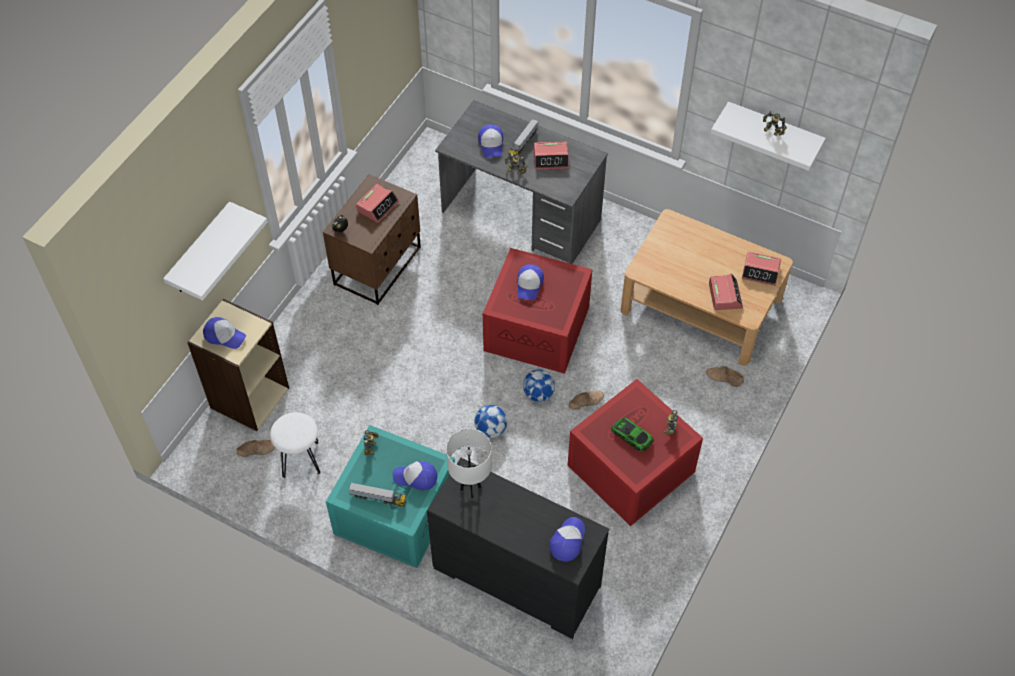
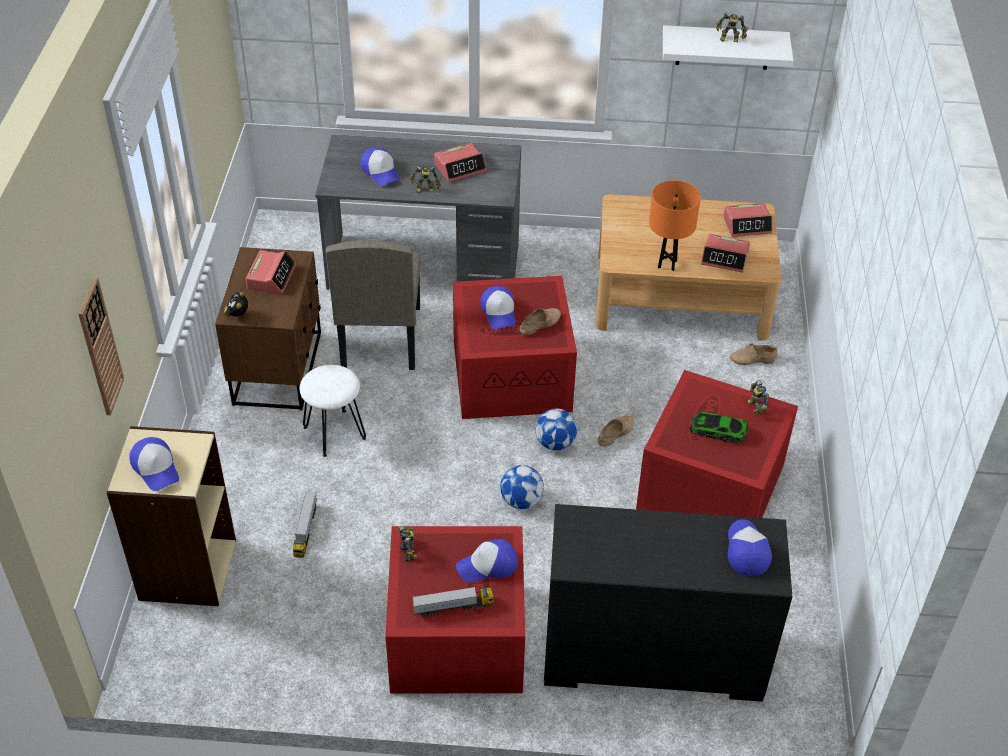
camera: 25 degrees left, 10 degrees down
white shelf [163,201,268,301] -> wall clock [78,277,124,415]
cap [203,317,246,349] -> cap turned 60 degrees clockwise [129,437,179,491]
beige shoe [236,440,275,457] -> beige shoe moved to [520,308,561,335]
white stool [270,412,321,478] -> white stool moved to [300,365,366,457]
turquoise storage box [326,425,455,568] -> red storage box [385,526,525,694]
white table lamp [446,428,492,498] -> none
toy truck [508,119,539,160] -> toy truck moved to [293,491,317,558]
alarm clock [709,274,743,310] -> alarm clock turned 135 degrees clockwise [701,234,750,273]
none -> beige chair [326,240,421,370]
none -> orange table lamp [649,180,701,271]

